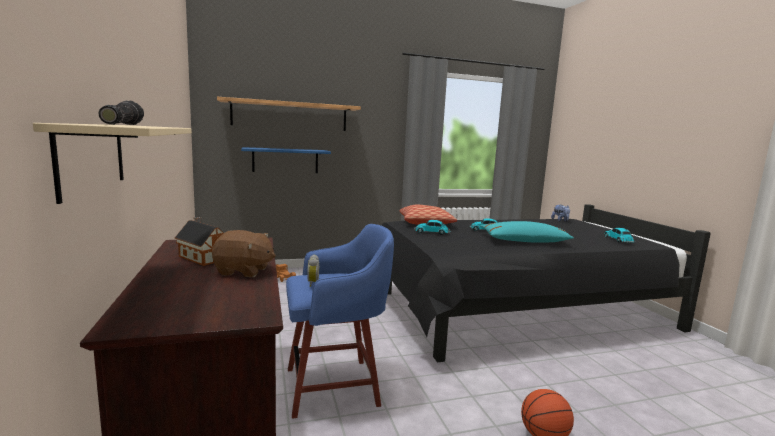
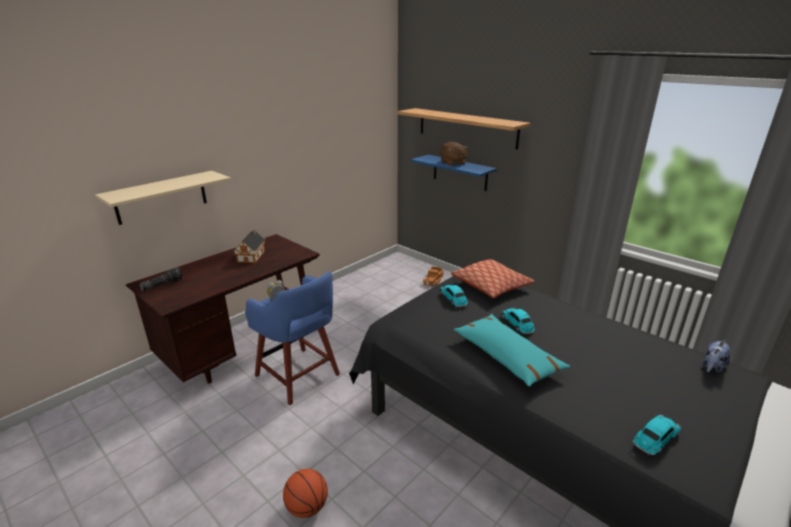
camera: 60 degrees right, 15 degrees up
flashlight [98,101,144,125] -> flashlight moved to [139,267,183,292]
brown plush toy [212,230,276,277] -> brown plush toy moved to [440,142,468,166]

